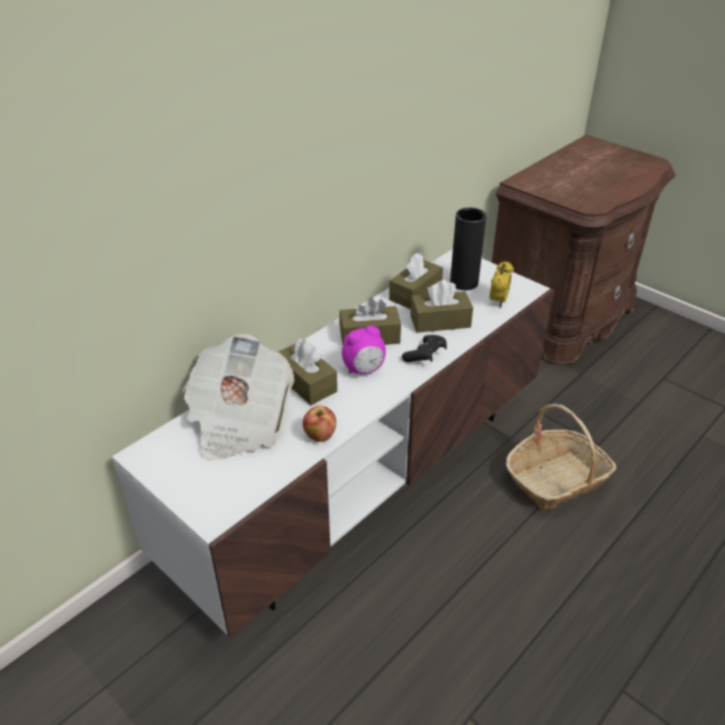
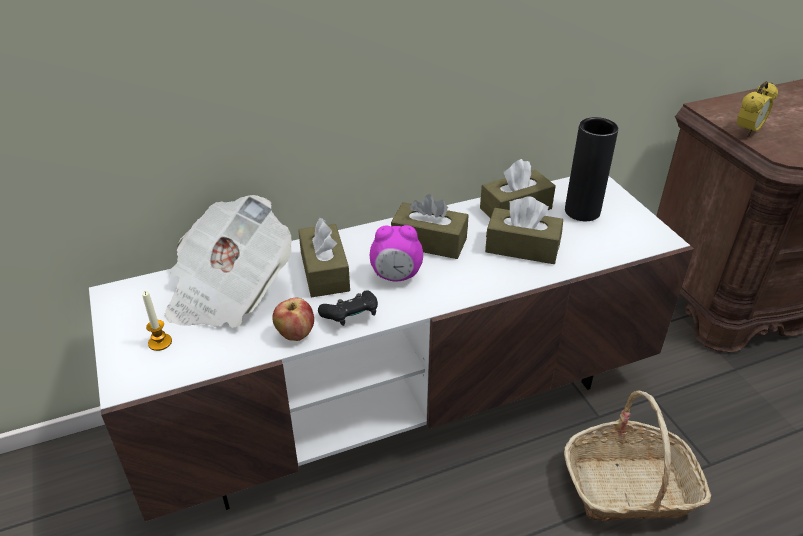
camera: 25 degrees right, 0 degrees up
black game controller [402,335,447,362] -> black game controller moved to [318,290,378,326]
alarm clock [490,261,514,308] -> alarm clock moved to [737,81,778,137]
none -> candle [142,291,172,351]

